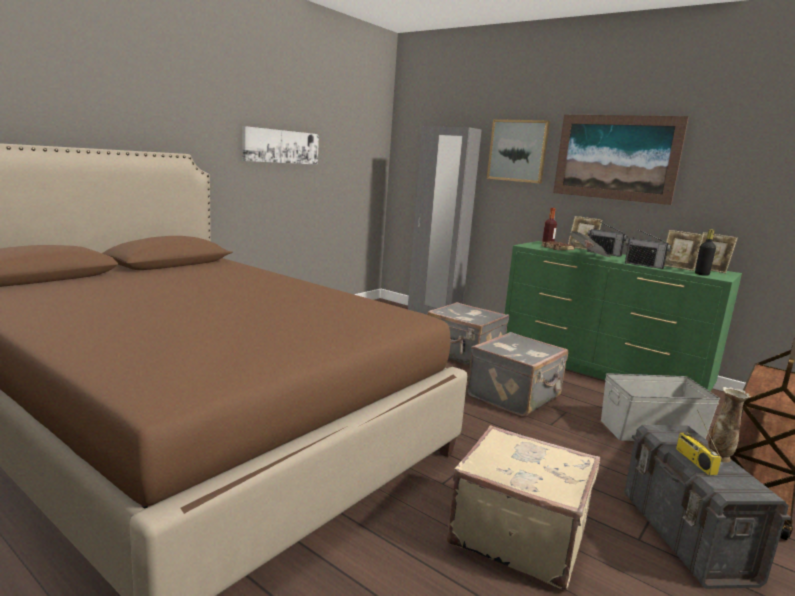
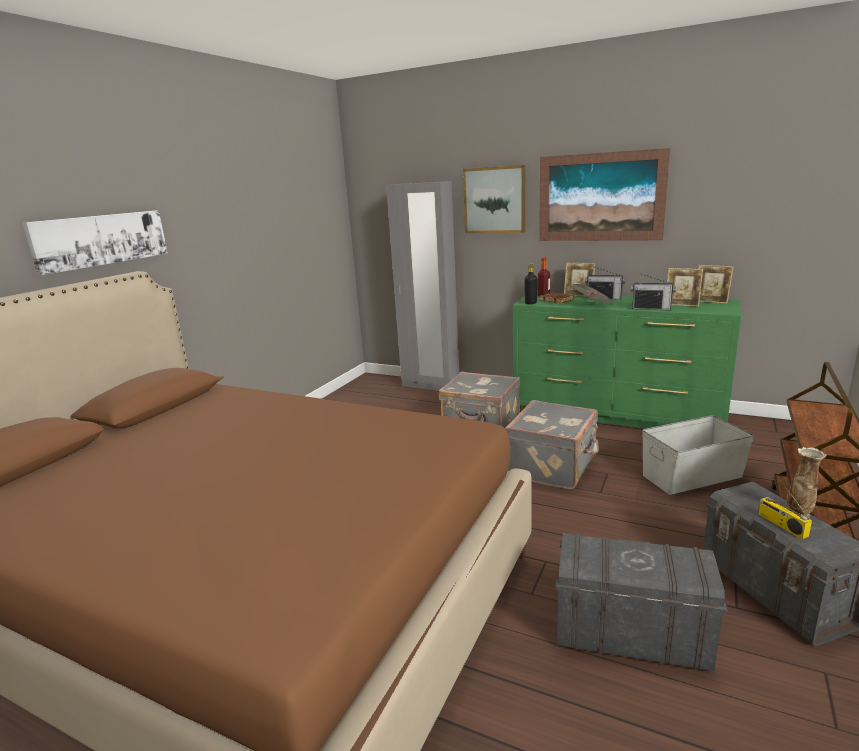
camera: 10 degrees left, 5 degrees up
picture [242,126,319,165] -> picture moved to [23,210,168,275]
beige suitcase [447,425,600,590] -> grey storage box [555,534,727,671]
black bottle [695,229,716,276] -> black bottle moved to [524,263,537,304]

